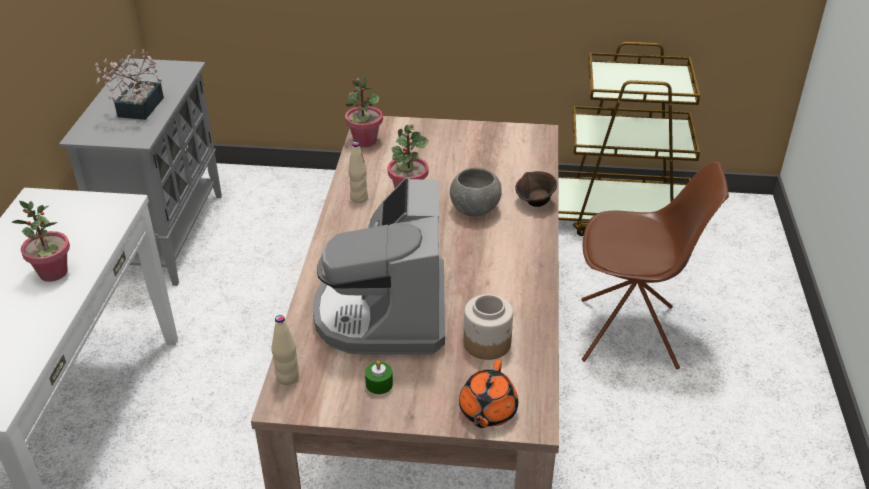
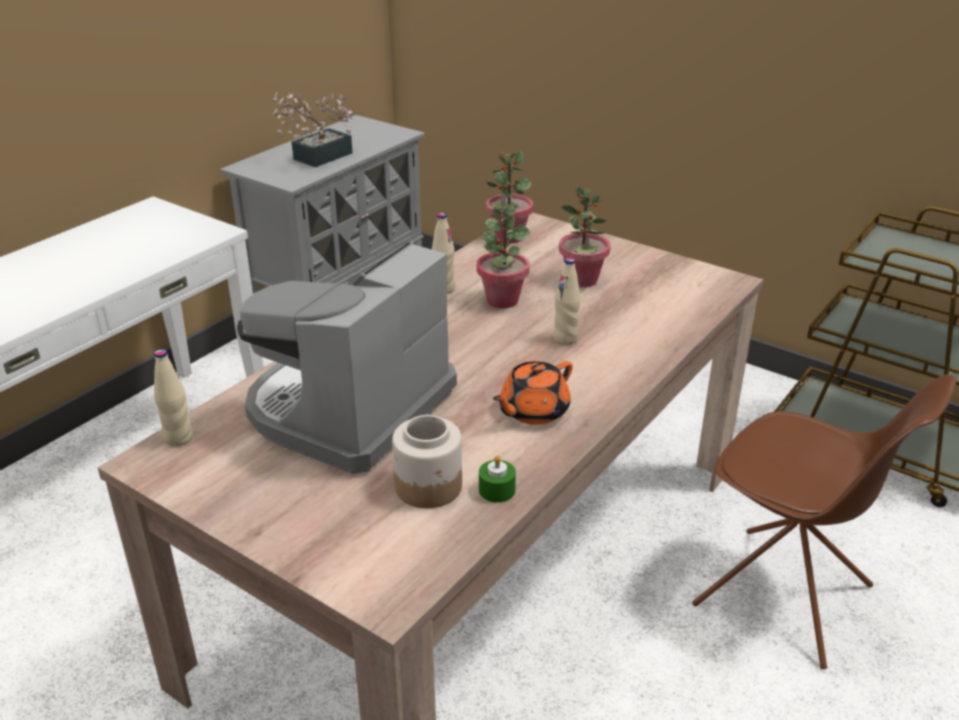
camera: 30 degrees right, 5 degrees down
potted plant [11,201,70,282] -> potted plant moved to [559,186,611,287]
green candle [365,361,393,394] -> green candle moved to [479,455,516,503]
grey bowl [450,167,502,217] -> beige bottle [553,258,580,345]
orange teapot [459,360,518,428] -> orange teapot moved to [493,361,573,425]
brown bowl [515,171,557,207] -> none

